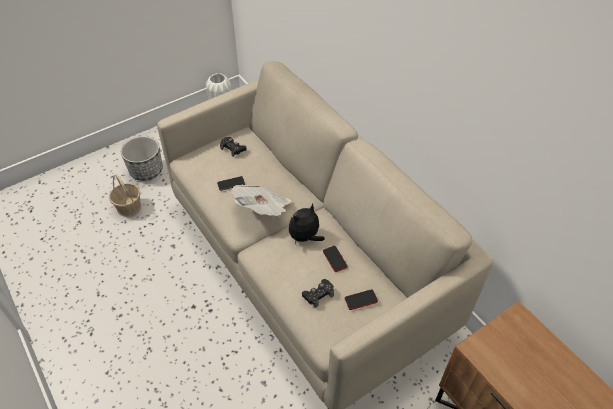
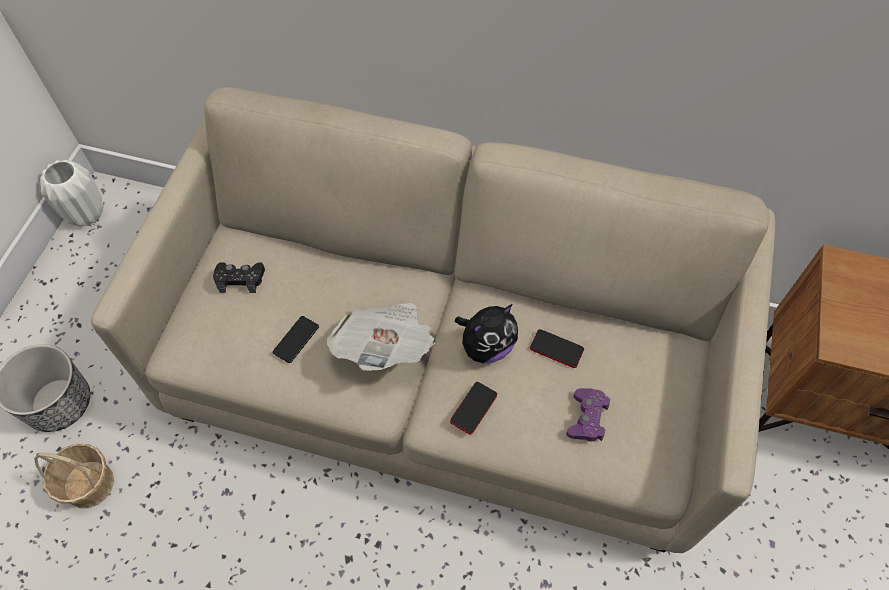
camera: 40 degrees left, 10 degrees up
plush toy [289,204,325,244] -> plush toy turned 135 degrees counterclockwise [455,304,518,363]
black game controller [302,279,334,308] -> purple game controller [566,388,610,441]
phone [345,290,378,310] -> phone moved to [450,382,497,435]

